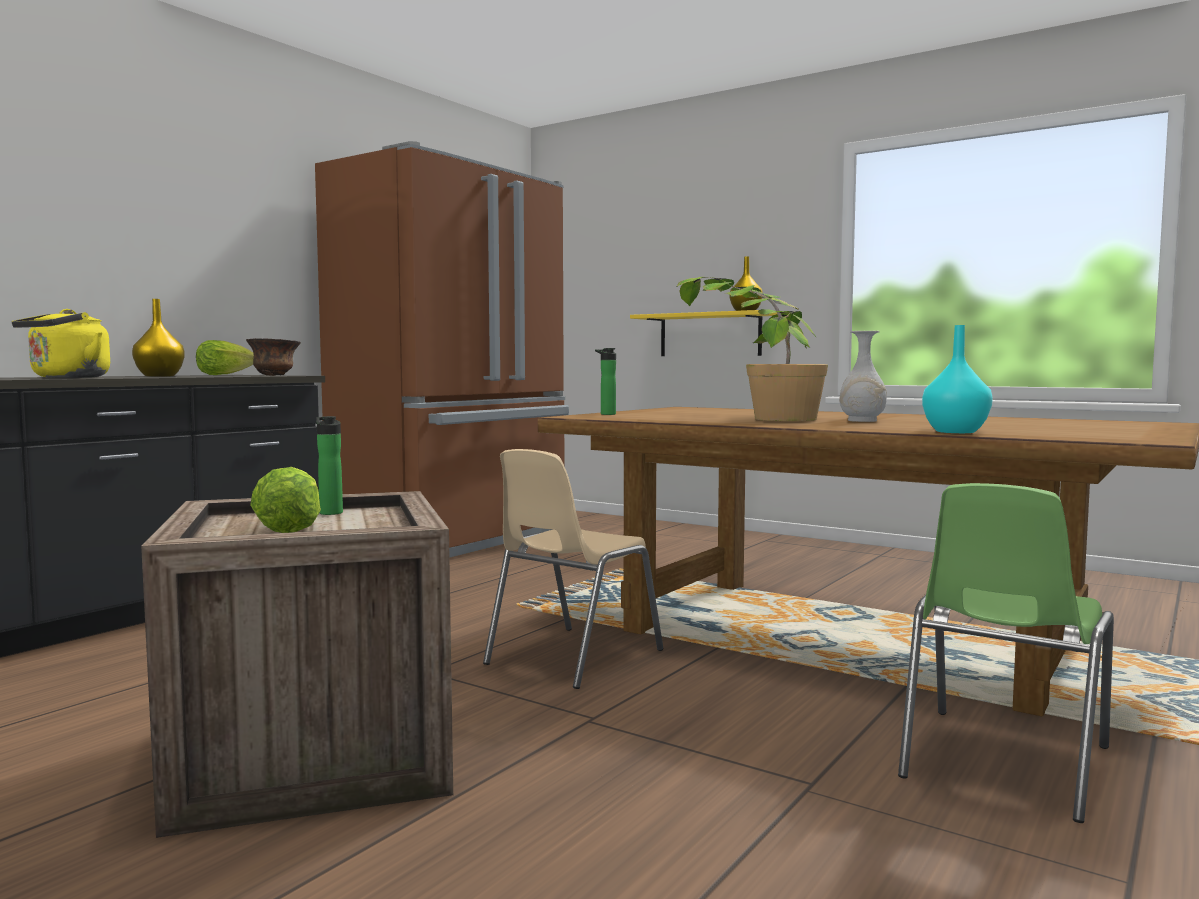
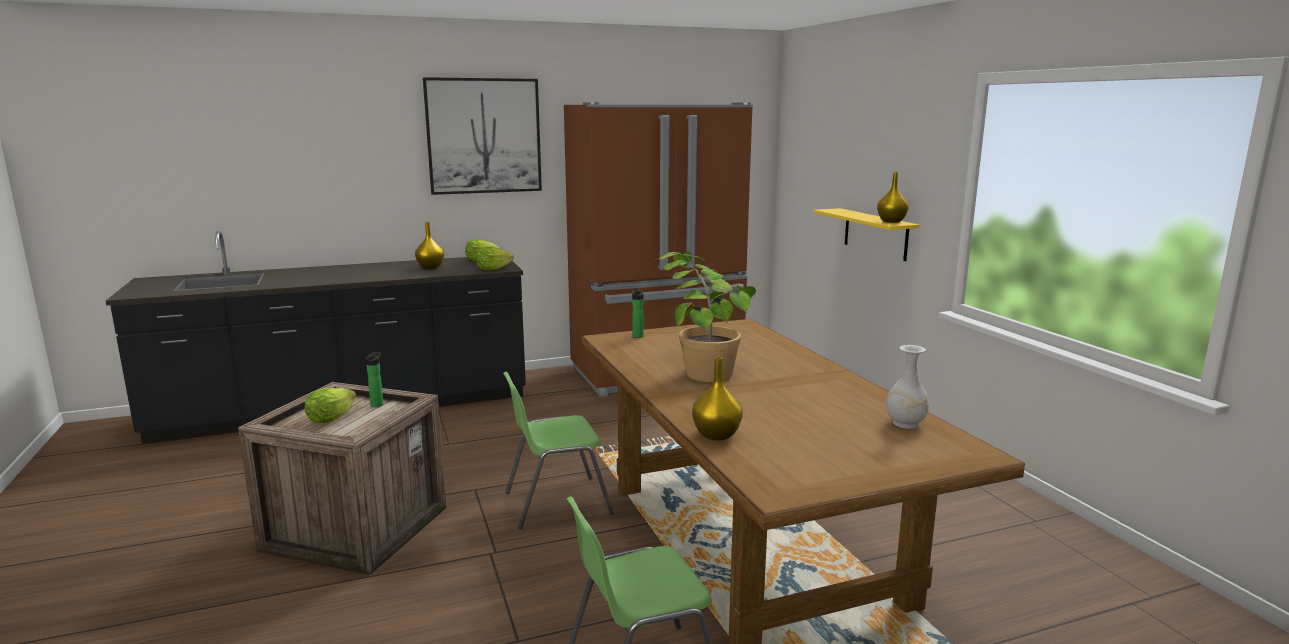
camera: 35 degrees right, 10 degrees up
yellow kettle [12,309,110,378] -> none
brown bowl [246,338,301,376] -> lettuce [476,247,514,270]
beige chair [483,449,663,689] -> green chair [503,372,614,529]
white vase [839,331,887,422] -> white vase moved to [886,345,929,429]
turquoise vase [922,325,993,433] -> yellow vase [692,357,743,441]
none -> picture [423,77,542,195]

